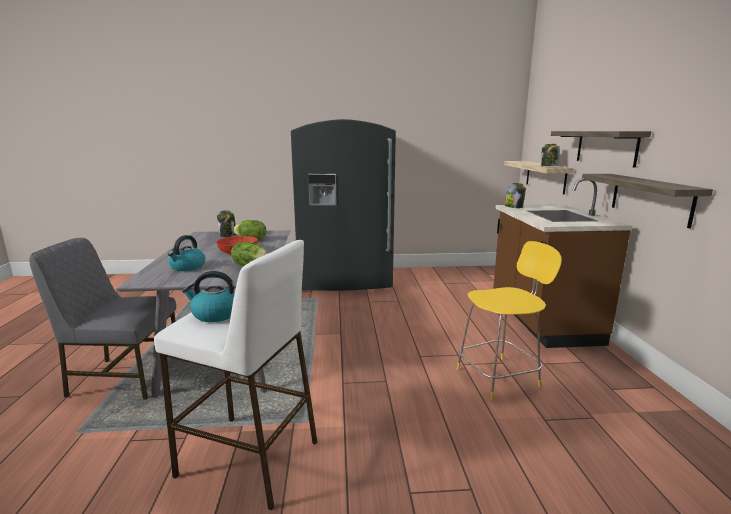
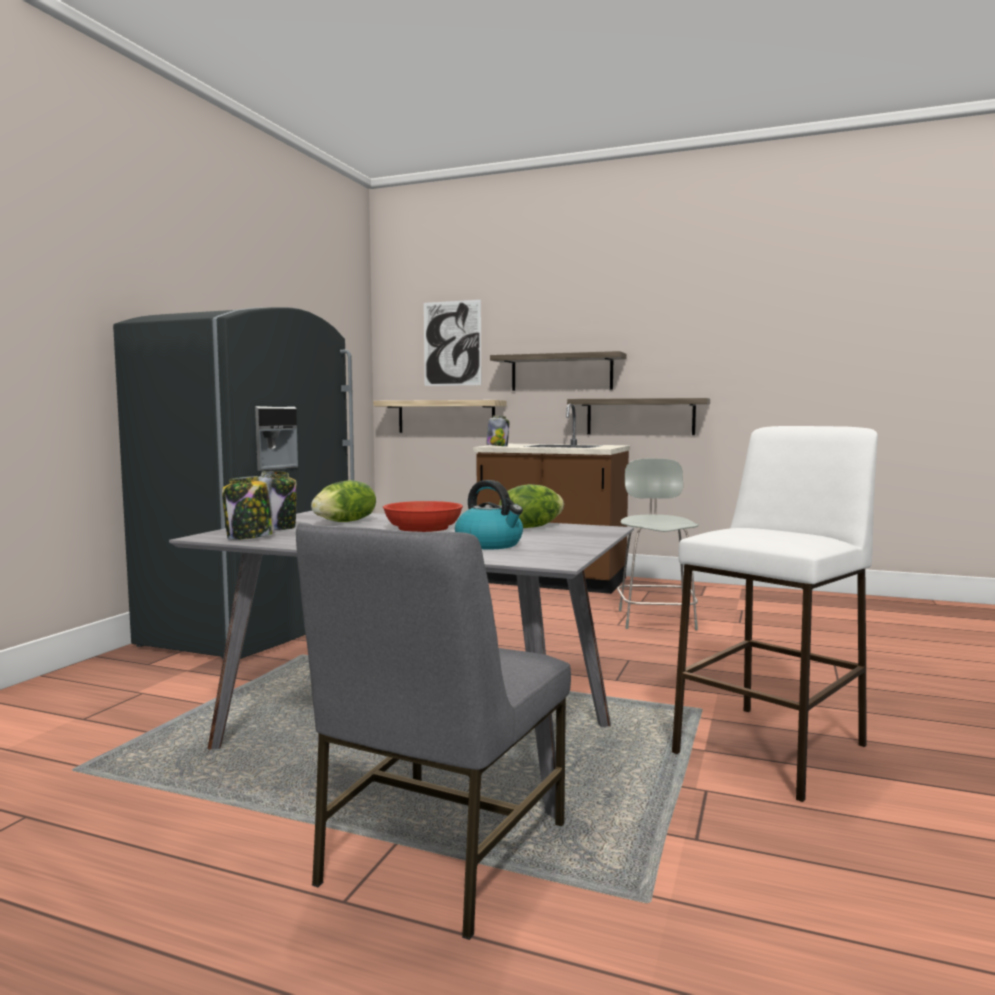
camera: 65 degrees left, 10 degrees down
kettle [182,271,235,322] -> none
yellow stool [457,241,562,400] -> grey stool [617,458,699,630]
jar [541,144,560,166] -> jar moved to [222,476,274,540]
none -> picture [424,300,481,386]

